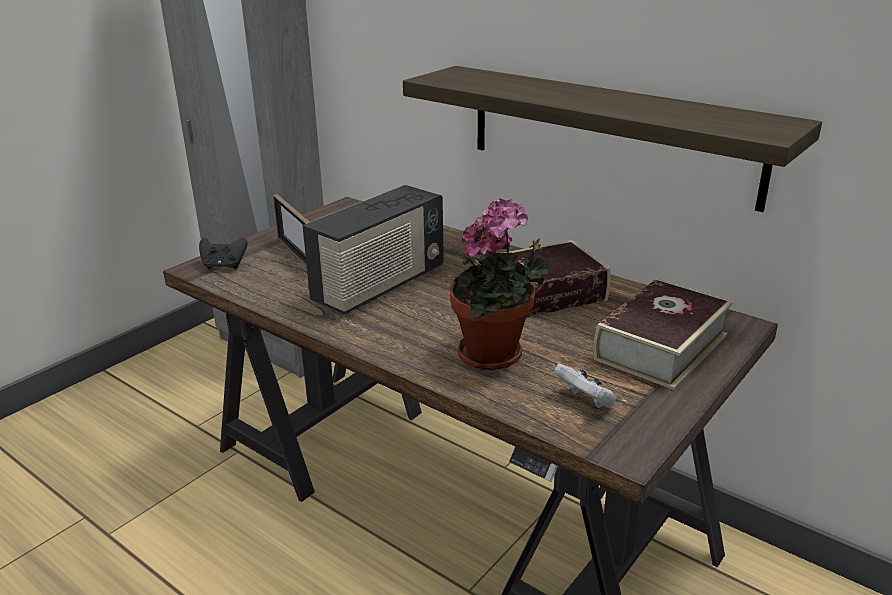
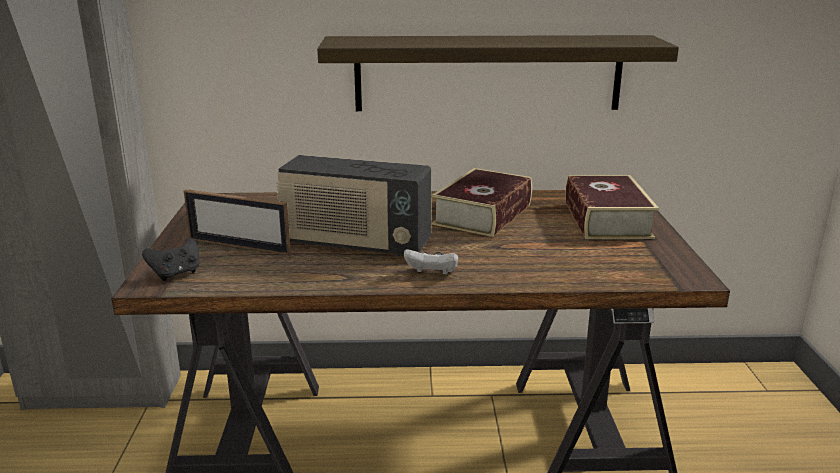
camera: 40 degrees left, 5 degrees down
radio [302,185,444,315] -> radio turned 105 degrees clockwise [276,155,431,257]
potted plant [450,198,549,370] -> none
white game controller [554,364,616,409] -> white game controller moved to [404,249,458,275]

